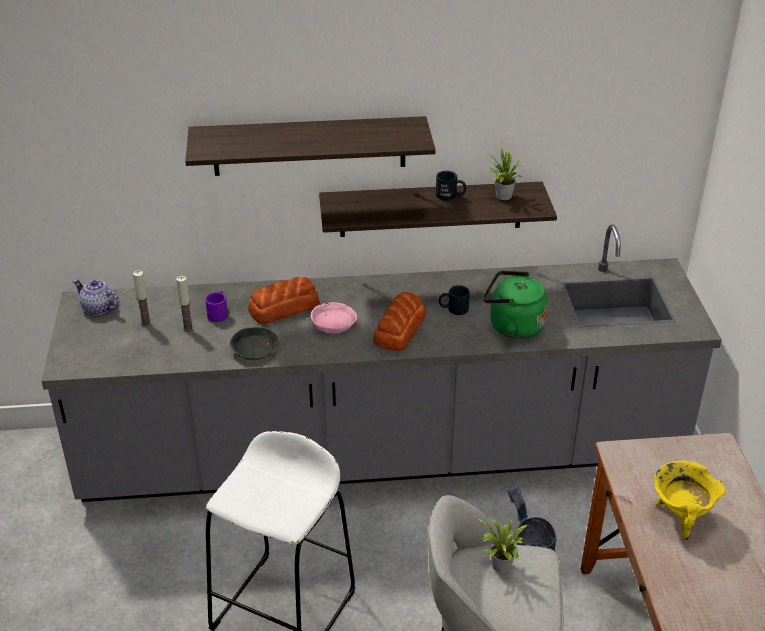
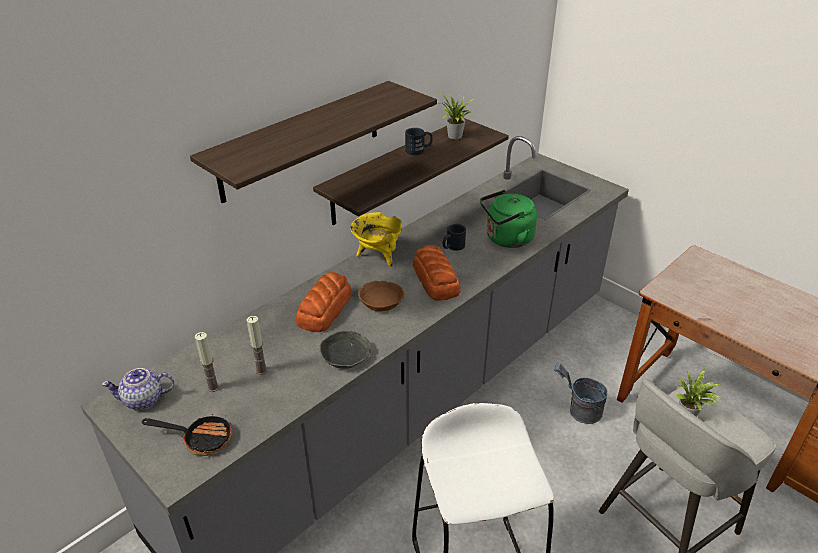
camera: 40 degrees left, 0 degrees up
purple mug [205,291,228,322] -> none
pink bowl [311,302,357,333] -> brown bowl [358,281,404,311]
yellow cooking pot [654,461,725,540] -> yellow cooking pot moved to [350,212,402,267]
none -> frying pan [142,414,232,456]

